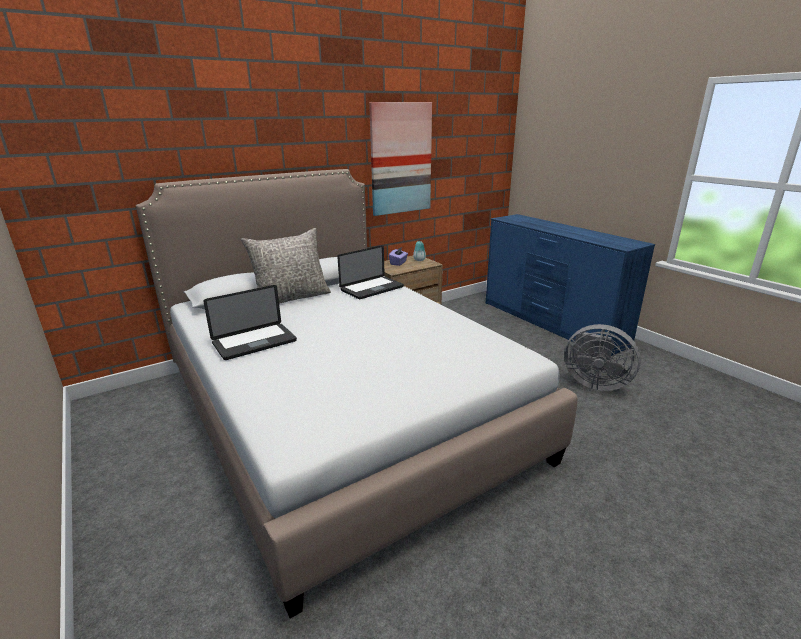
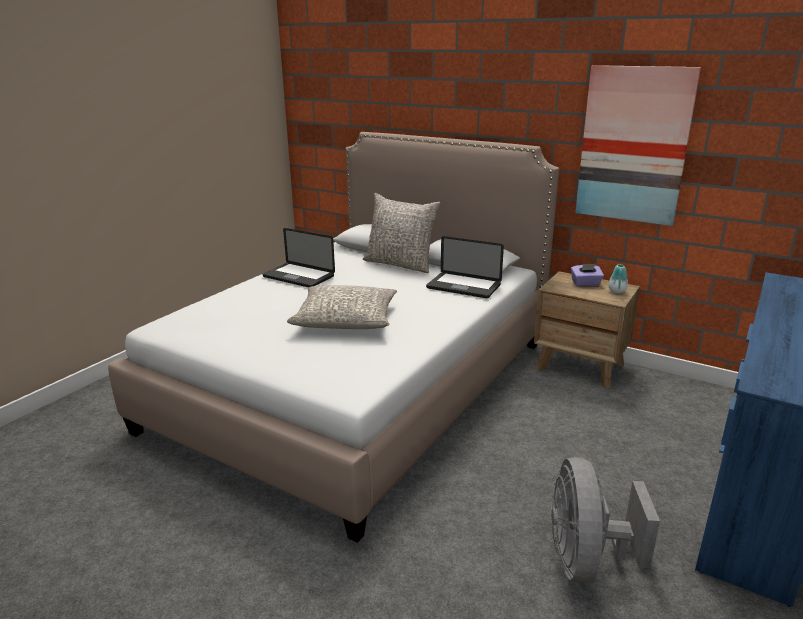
camera: 65 degrees right, 0 degrees up
none -> grey pillow [287,285,397,329]

